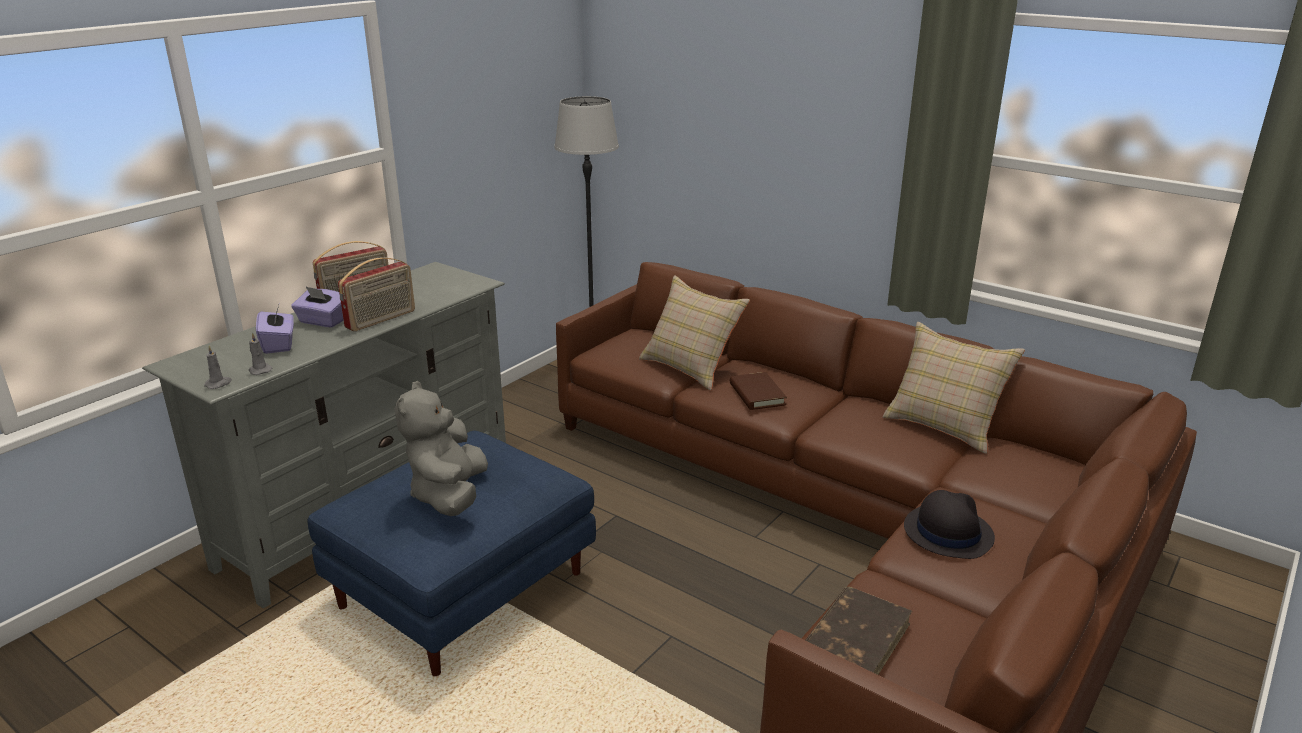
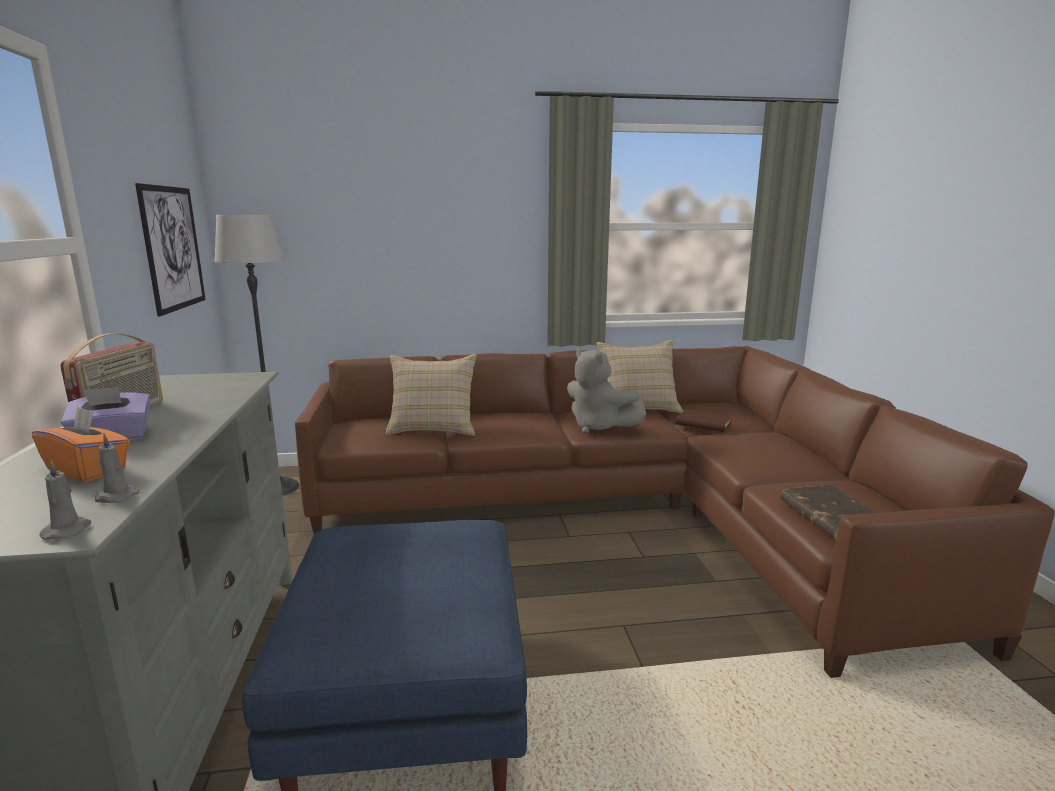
camera: 45 degrees left, 10 degrees down
purple tissue box [256,305,294,354] -> orange tissue box [32,407,130,482]
radio [338,257,415,331] -> none
grey plush toy [394,381,488,516] -> grey plush toy moved to [567,349,646,434]
brown book [730,372,787,410] -> brown book moved to [676,409,732,432]
black hat [904,490,995,559] -> none
none -> picture [135,183,206,316]

